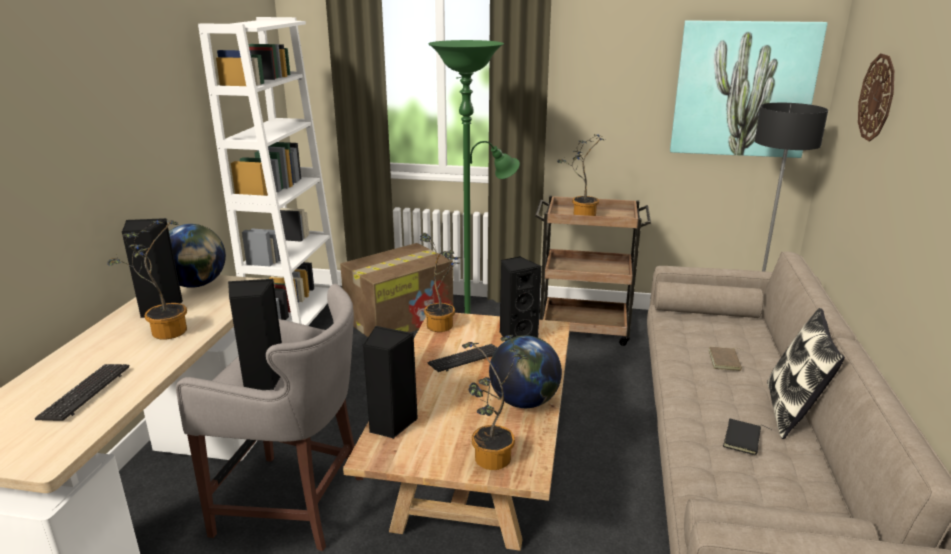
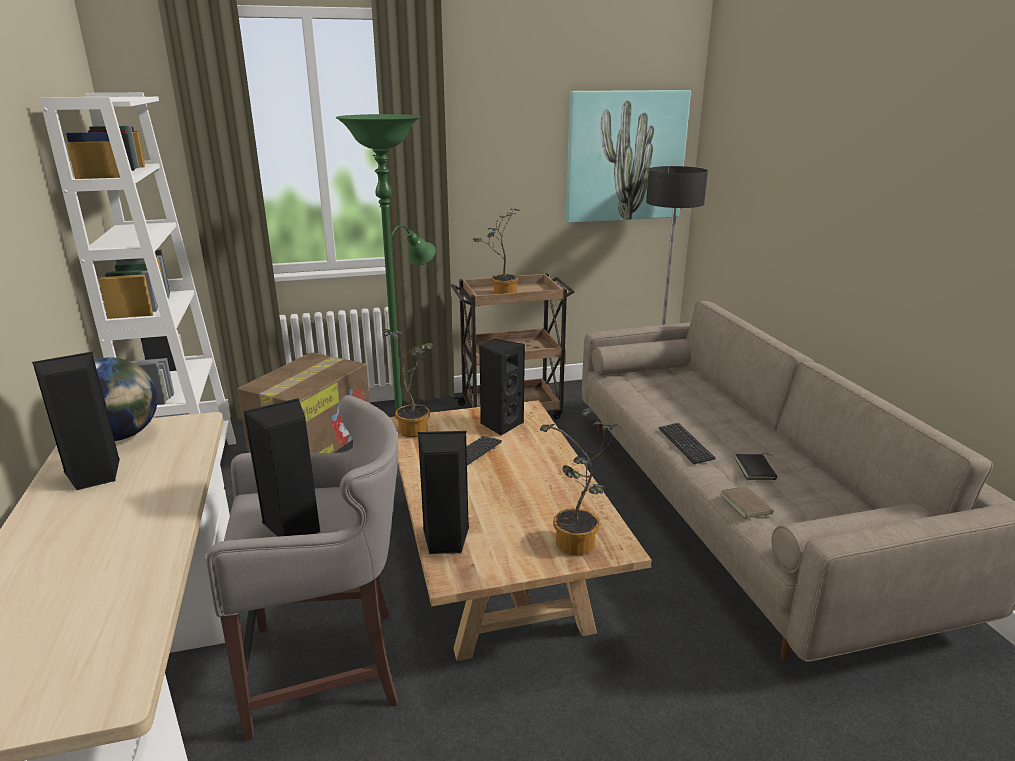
camera: 25 degrees left, 0 degrees up
keyboard [35,364,130,421] -> keyboard moved to [659,423,716,464]
potted plant [107,220,187,340] -> none
globe [489,335,562,408] -> none
brown book [709,346,744,371] -> brown book moved to [720,484,774,519]
pillow [767,308,845,439] -> none
wall clock [858,53,894,141] -> none

